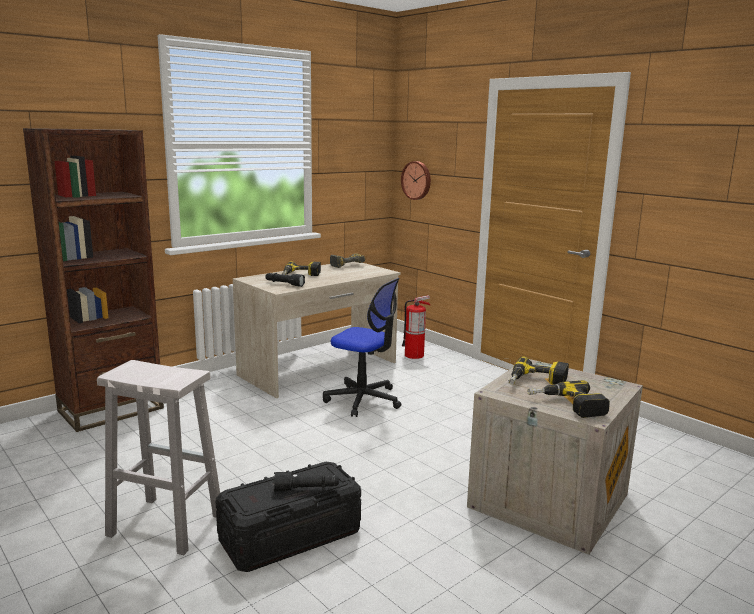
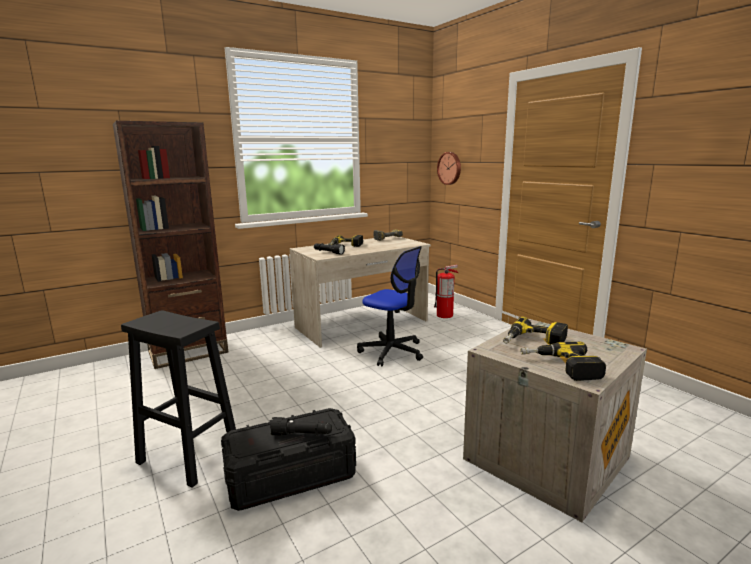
camera: 10 degrees right, 0 degrees up
white stool [97,360,220,555] -> black stool [121,310,236,488]

